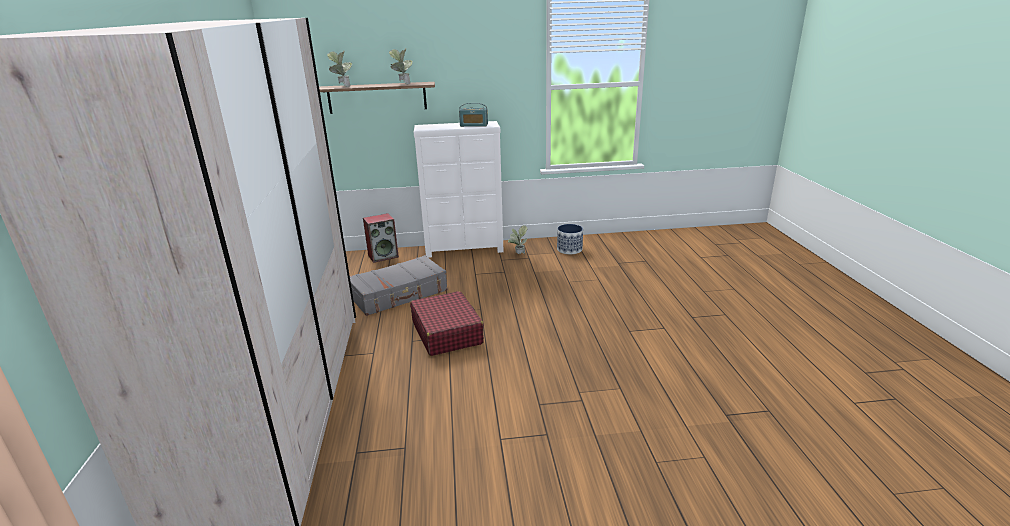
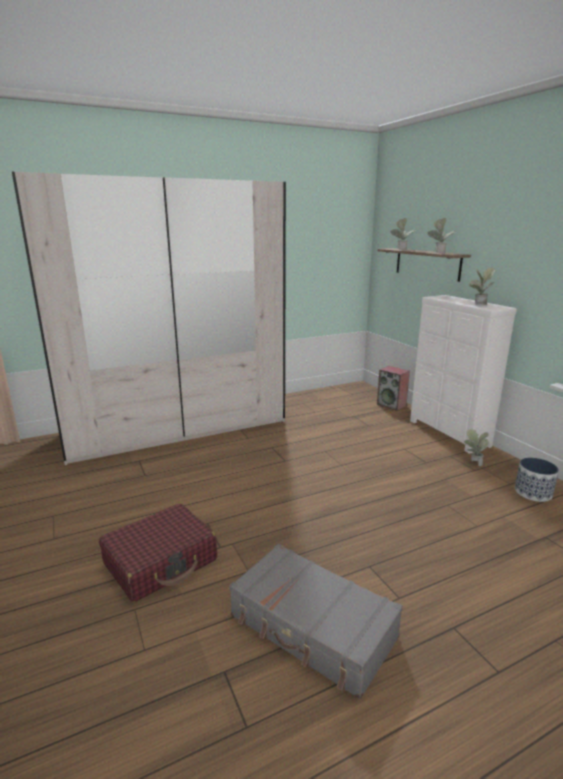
camera: 70 degrees right, 5 degrees down
grey suitcase [350,255,448,316] -> grey suitcase moved to [229,544,403,700]
red suitcase [410,291,484,356] -> red suitcase moved to [99,504,217,602]
radio [459,103,488,127] -> potted plant [469,267,496,305]

